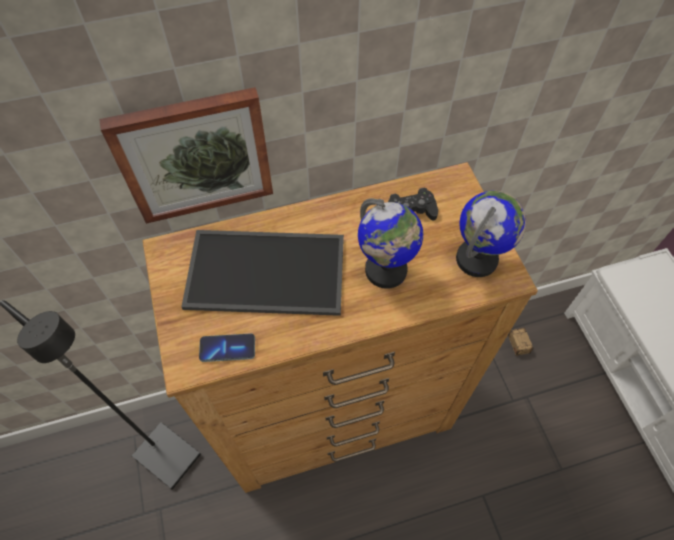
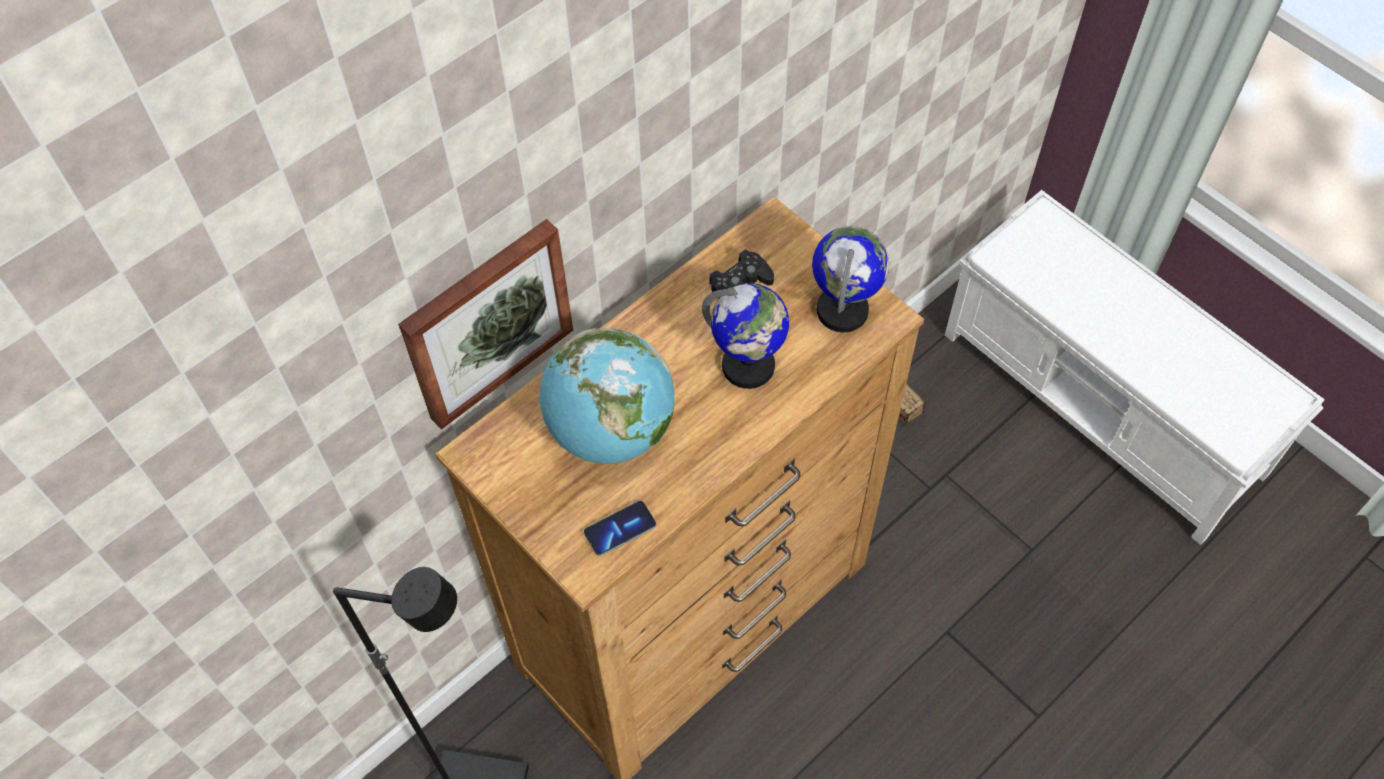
camera: 25 degrees left, 0 degrees up
tray [181,230,344,316] -> globe [539,328,674,464]

